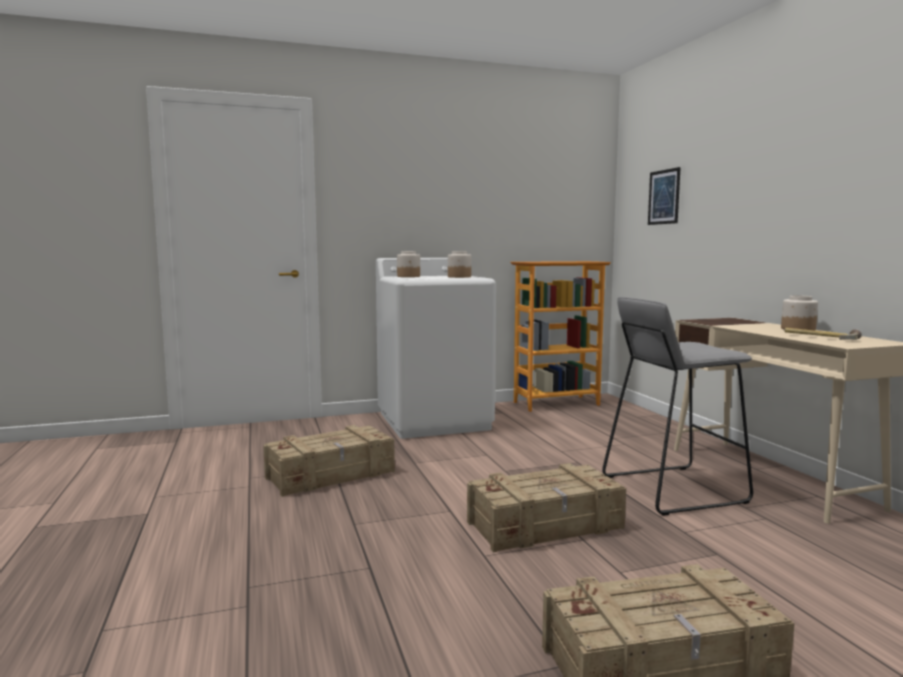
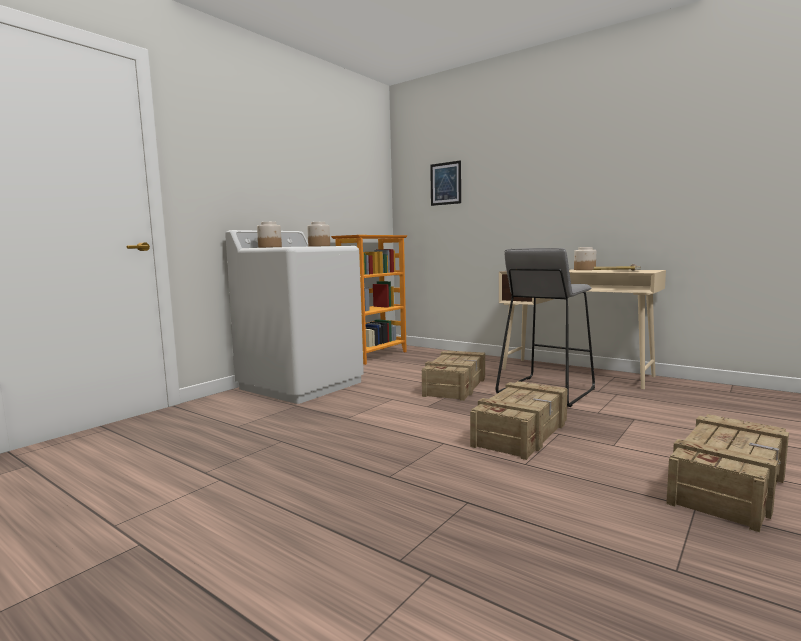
camera: 35 degrees left, 0 degrees up
crate [263,425,395,497] -> crate moved to [422,351,485,401]

